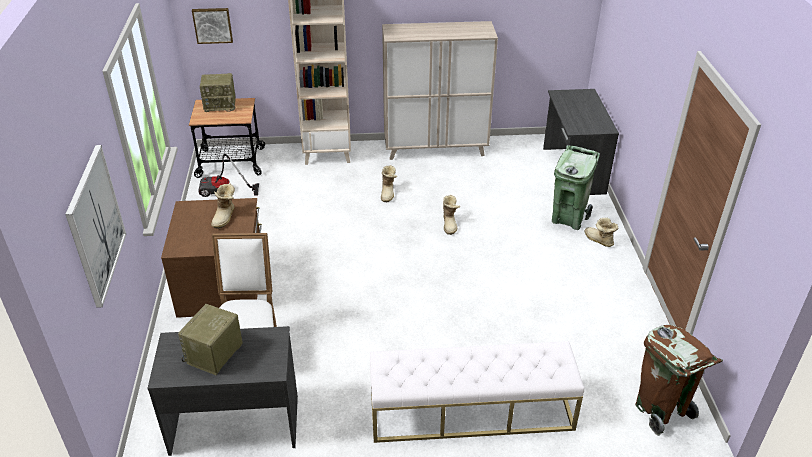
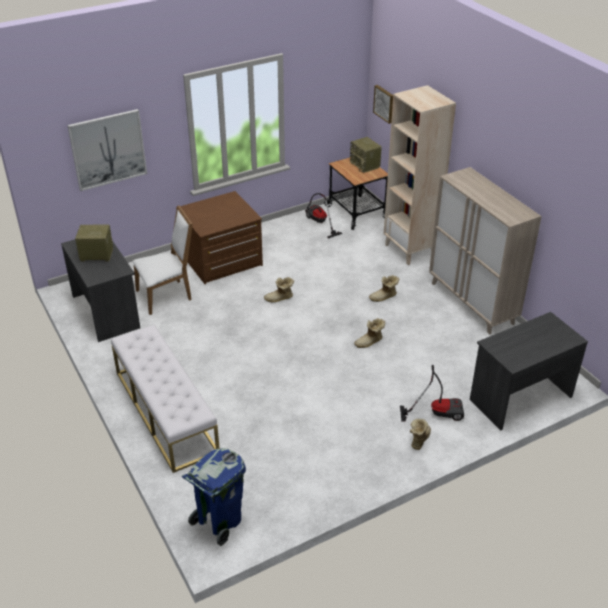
camera: 65 degrees right, 0 degrees up
boot [211,184,235,229] -> boot moved to [264,277,294,302]
green trash can [552,145,600,230] -> vacuum cleaner [400,365,464,422]
brown trash can [635,325,723,436] -> blue trash can [182,448,246,546]

